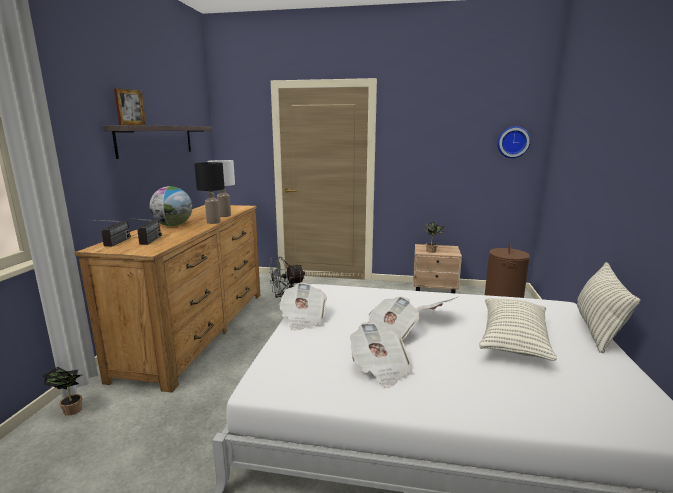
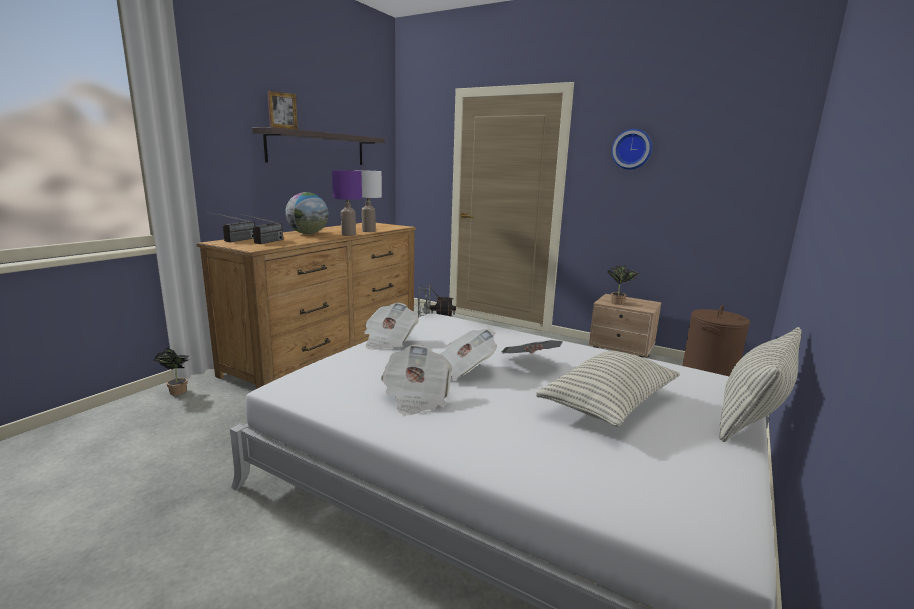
camera: 20 degrees right, 0 degrees up
black table lamp [194,162,225,224] -> purple table lamp [332,170,362,236]
wall clock [497,126,530,158] -> wall clock moved to [612,129,652,170]

